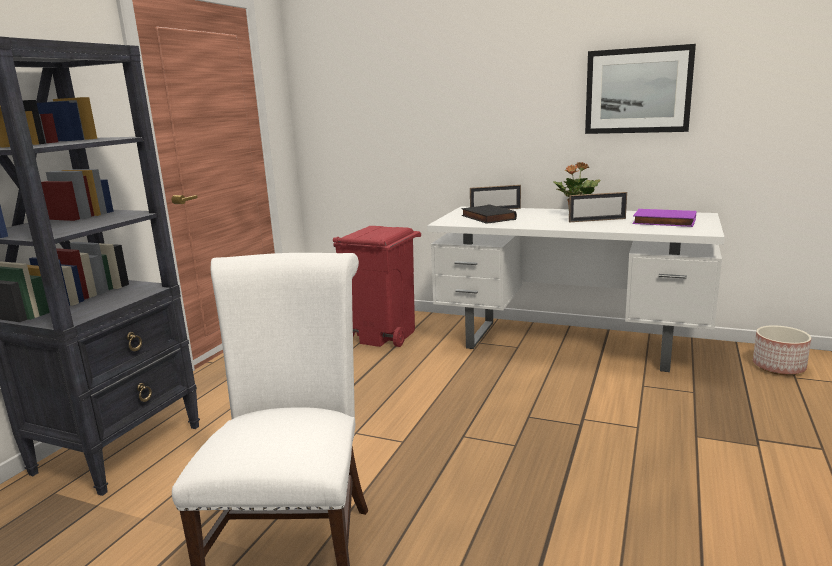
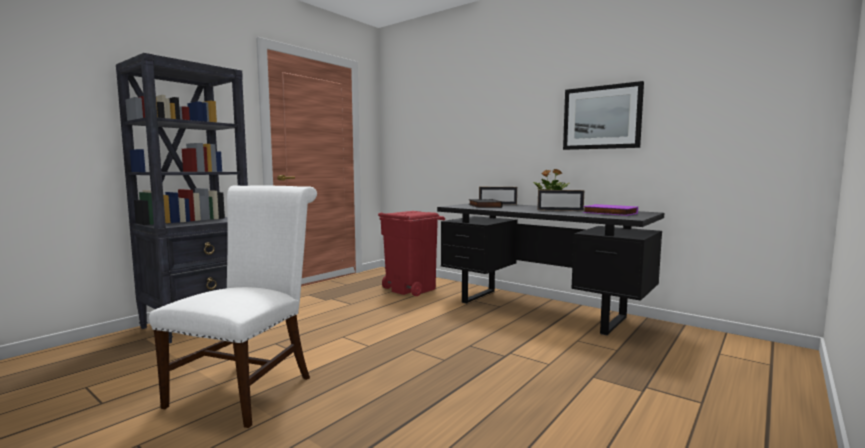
camera: 15 degrees right, 10 degrees down
white desk [427,207,725,372] -> black desk [437,203,664,336]
planter [753,325,811,375] -> none

